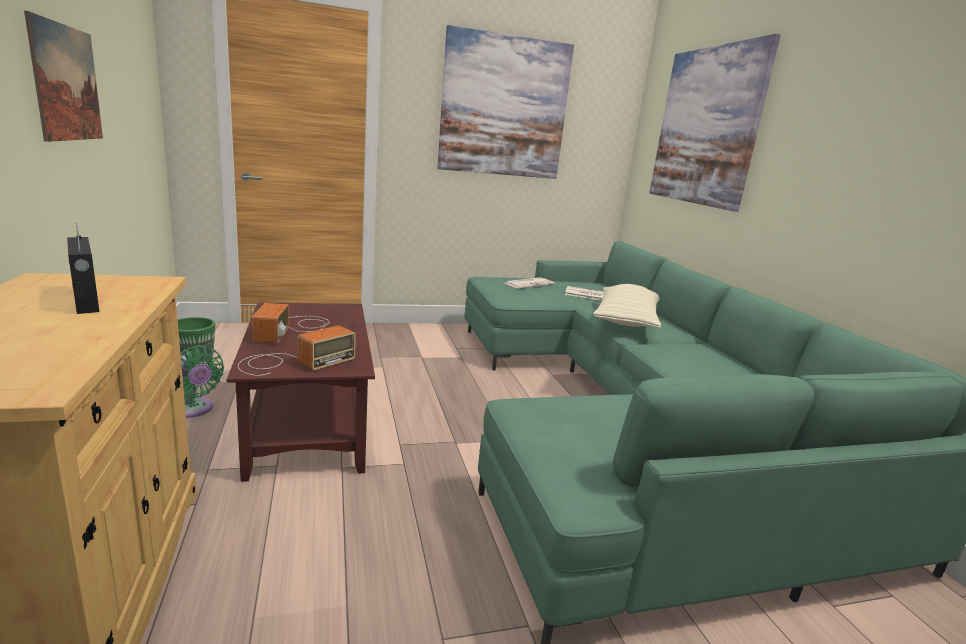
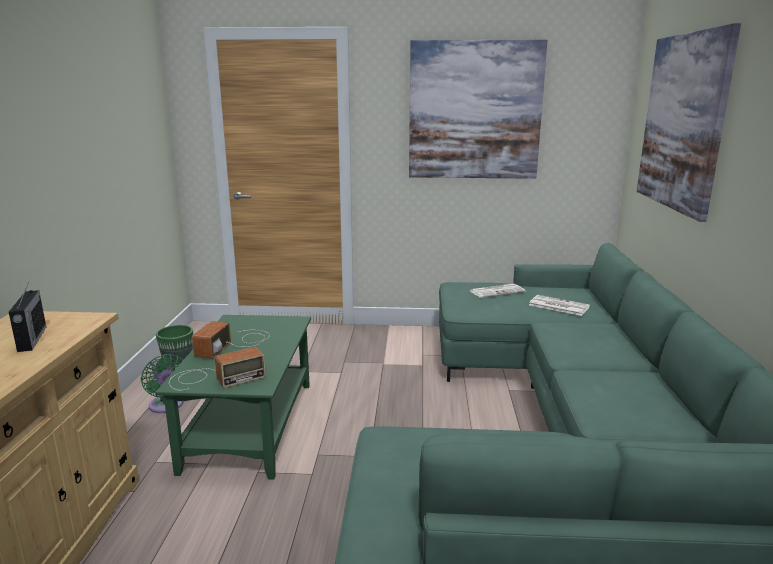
camera: 20 degrees right, 0 degrees up
picture [24,11,103,142] -> none
brown coffee table [227,303,375,482] -> green coffee table [155,315,311,480]
beige pillow [593,284,661,328] -> none

